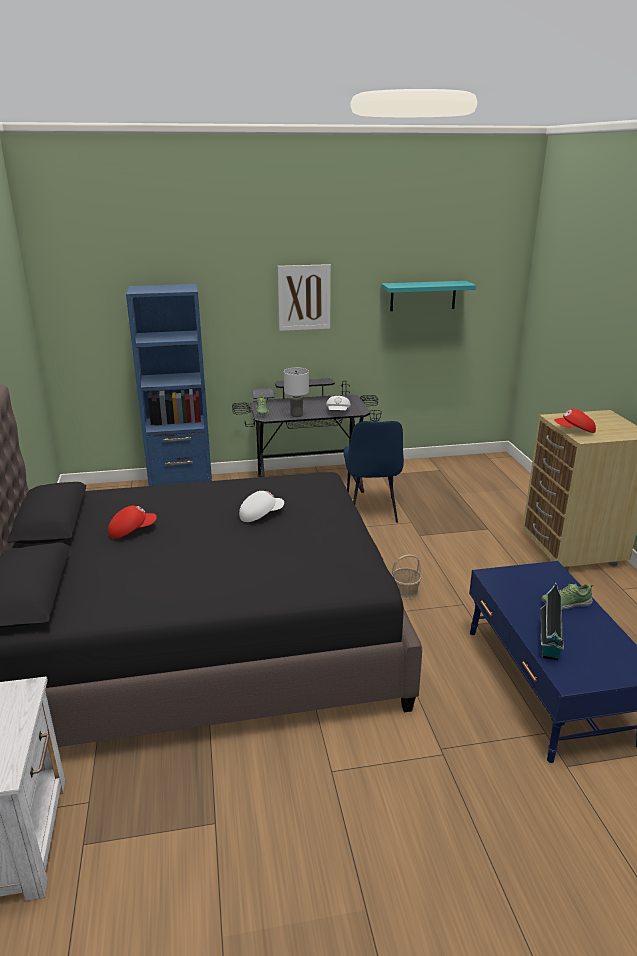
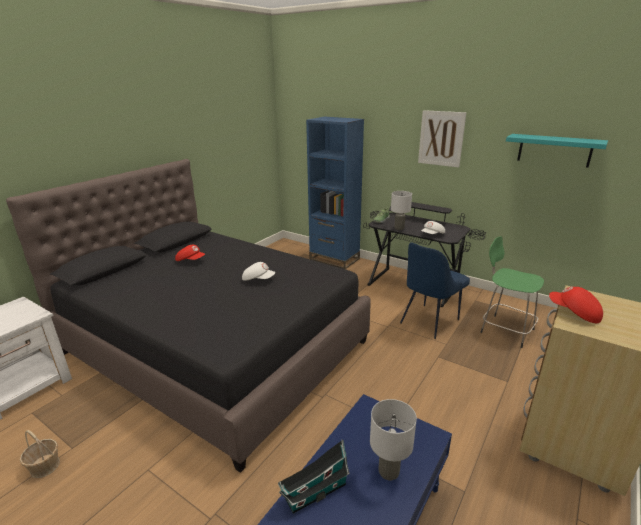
camera: 45 degrees right, 0 degrees up
basket [392,554,422,599] -> basket moved to [20,430,60,478]
shoe [542,584,593,610] -> white table lamp [370,399,417,481]
none -> green stool [480,236,544,348]

